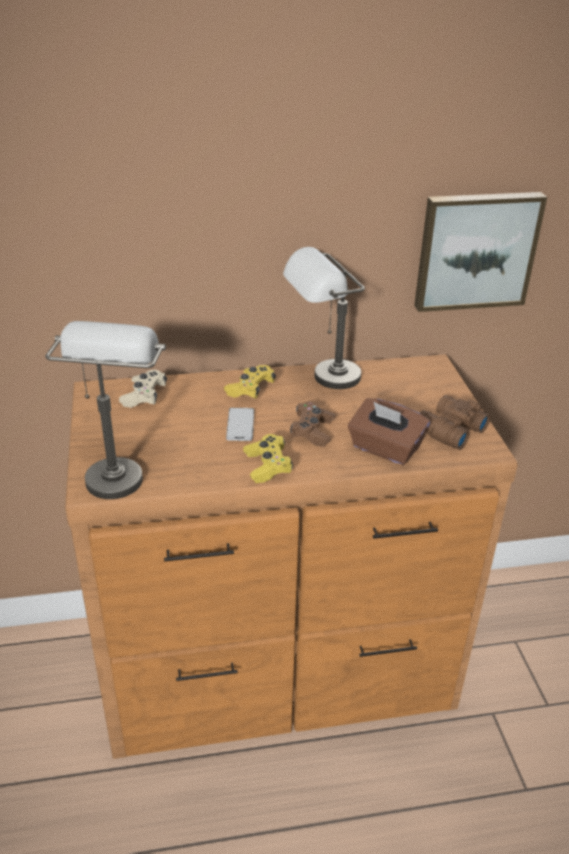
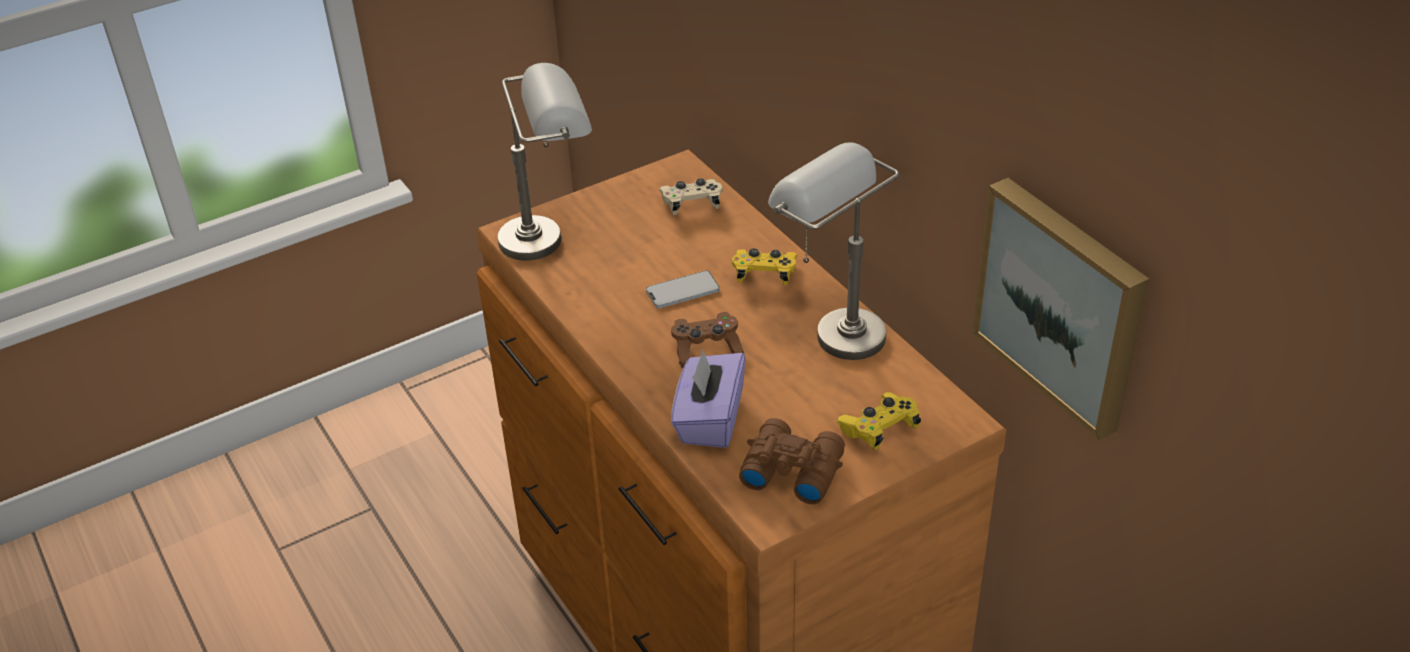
camera: 70 degrees right, 5 degrees up
yellow game controller [243,434,293,483] -> yellow game controller moved to [837,392,921,450]
brown tissue box [348,398,430,465] -> purple tissue box [671,350,746,448]

